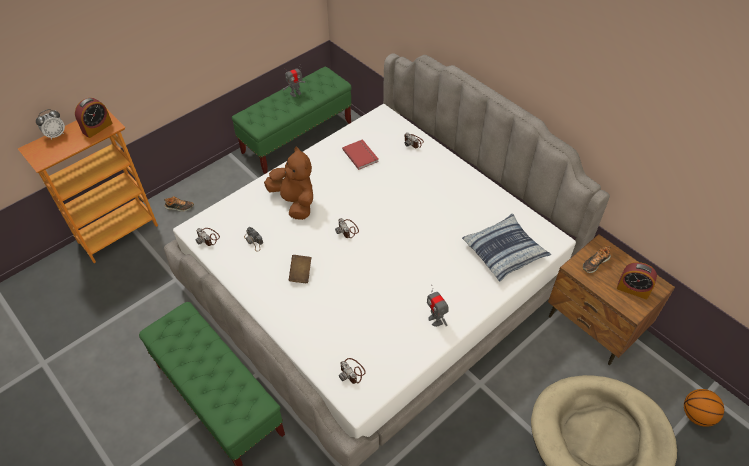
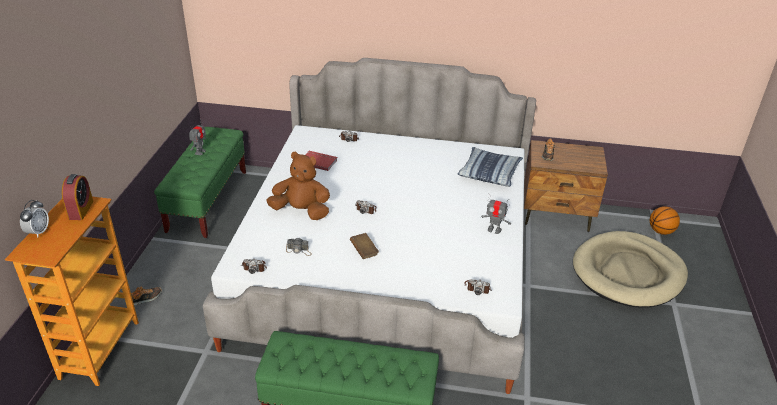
camera: 40 degrees left, 15 degrees down
alarm clock [617,262,657,299] -> none

